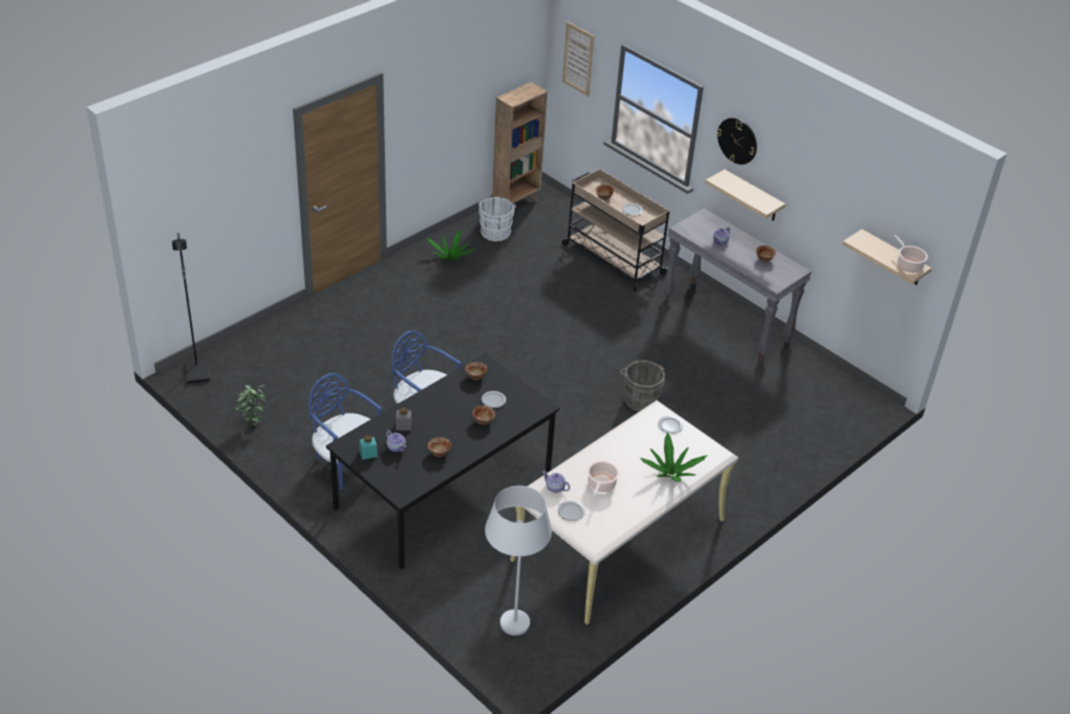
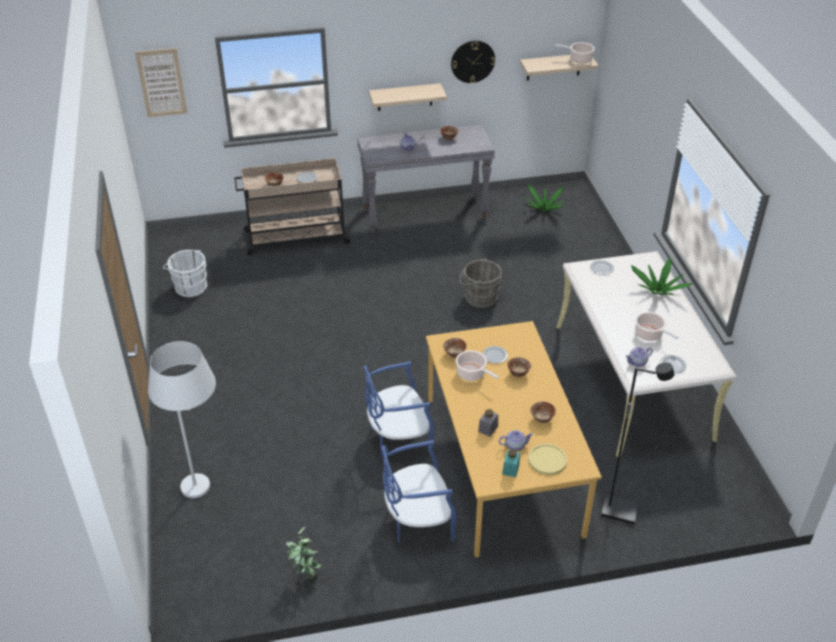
camera: 55 degrees left, 0 degrees up
black floor lamp [172,233,210,384] -> black floor lamp moved to [601,362,674,524]
black dining table [326,353,559,569] -> orange dining table [426,321,602,557]
potted plant [426,229,475,260] -> potted plant moved to [525,184,566,212]
white floor lamp [485,486,552,636] -> white floor lamp moved to [148,341,216,498]
brown bookcase [492,82,547,204] -> none
wall clock [717,118,757,165] -> wall clock moved to [451,41,495,83]
none -> cooking pot [456,350,499,381]
none -> yellow plate [528,443,567,475]

